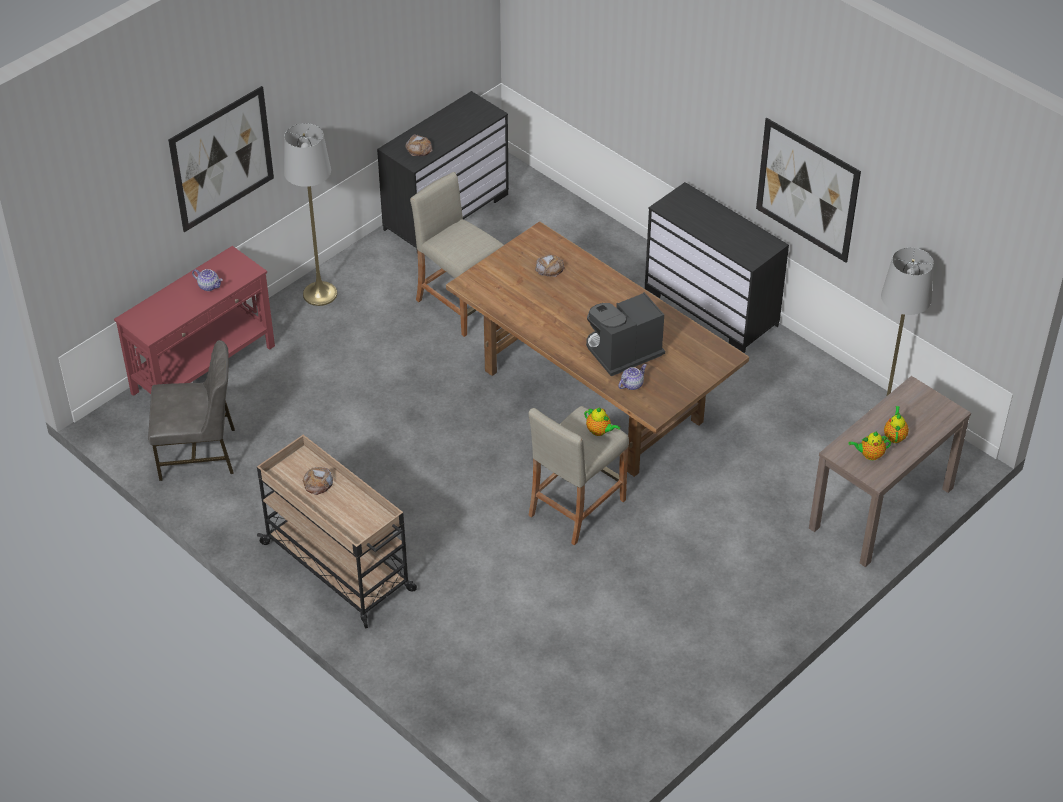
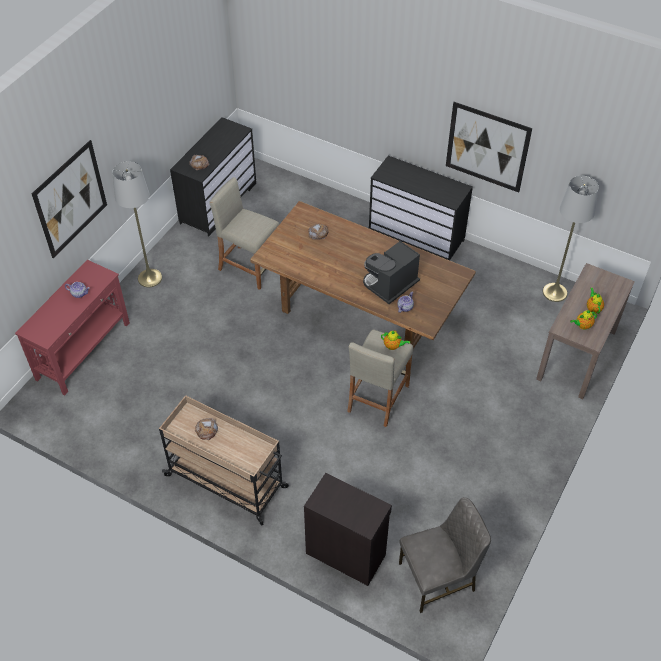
camera: 15 degrees left, 5 degrees up
grey chair [148,340,235,481] -> grey chair moved to [399,497,491,613]
none -> black cabinet [304,473,392,586]

